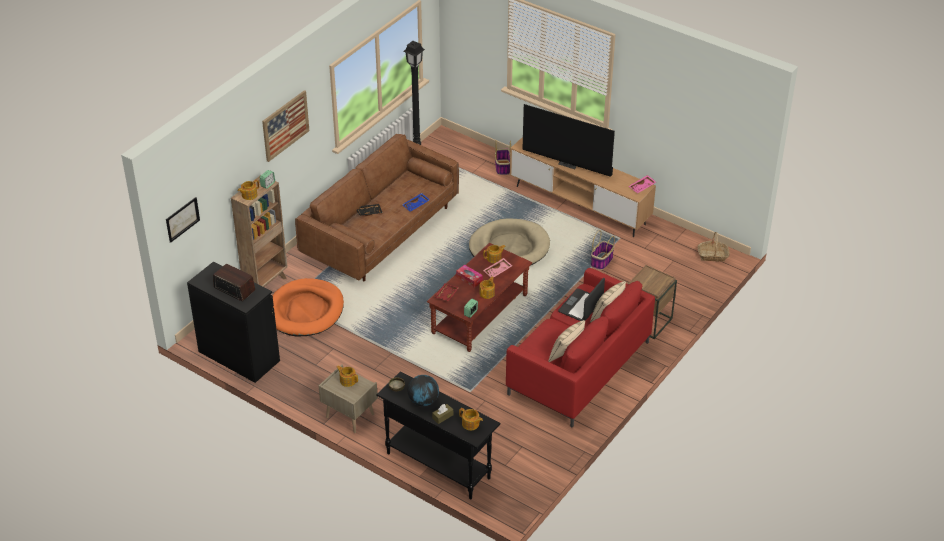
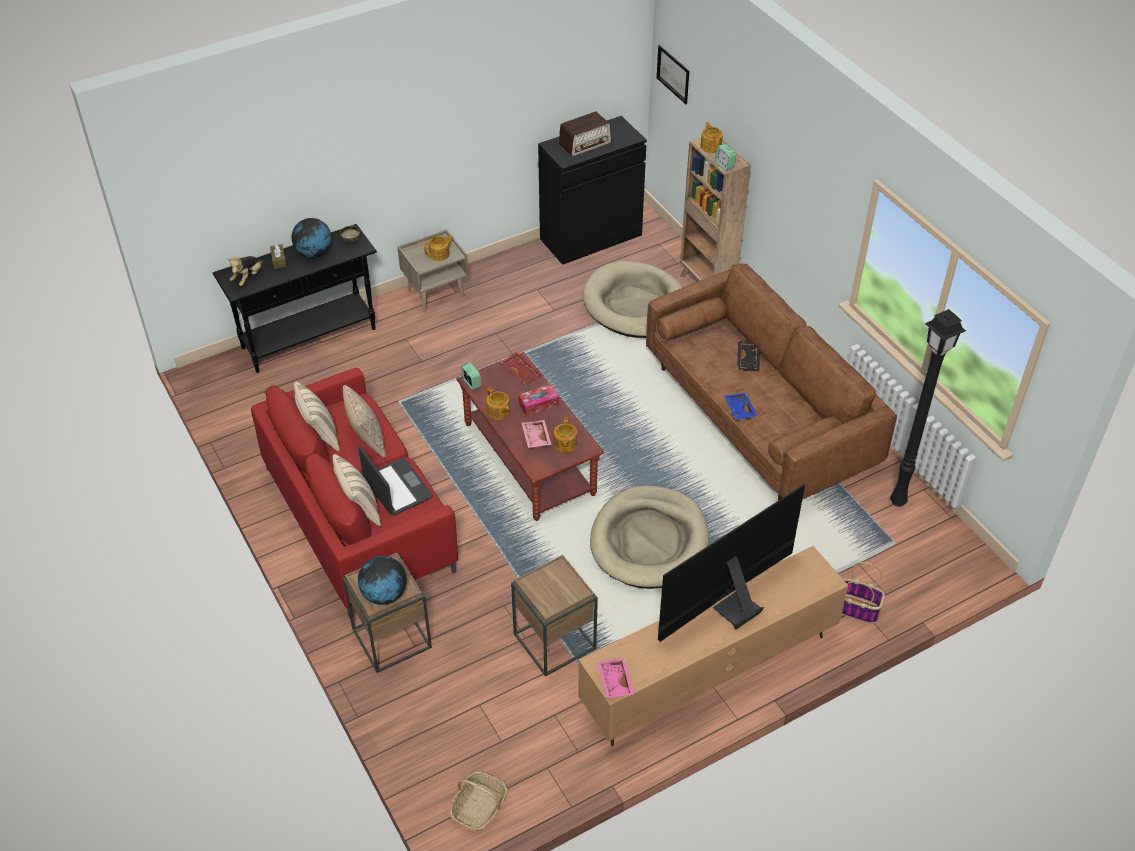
camera: 115 degrees right, 5 degrees up
picture [262,90,309,162] -> none
orange dog bed [273,278,344,337] -> beige dog bed [583,261,683,338]
teapot [459,408,483,430] -> plush toy [227,256,264,286]
basket [591,230,615,270] -> brown side table [511,555,598,677]
none -> pillow [343,385,386,458]
none -> globe [358,556,407,605]

